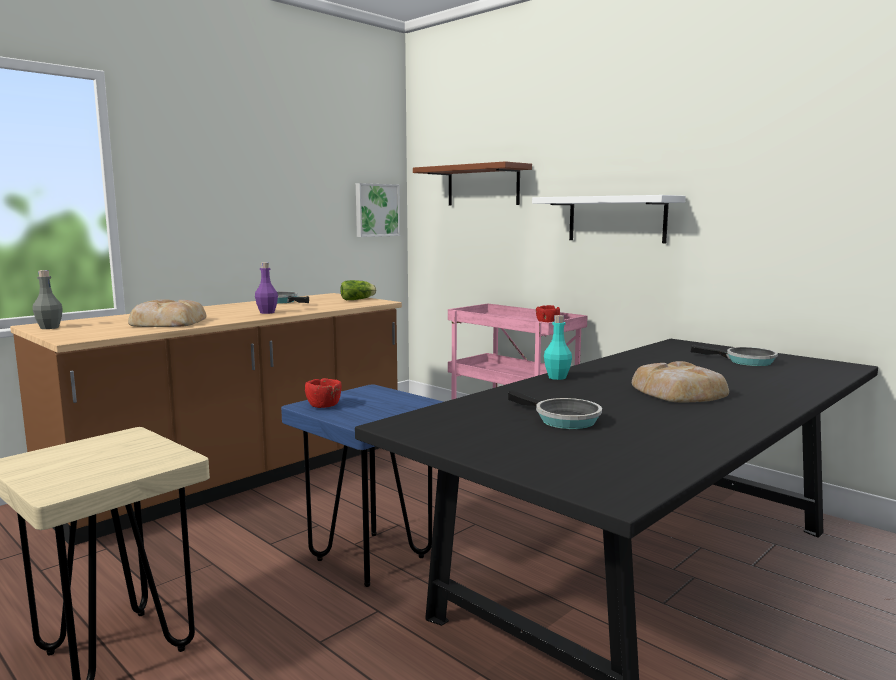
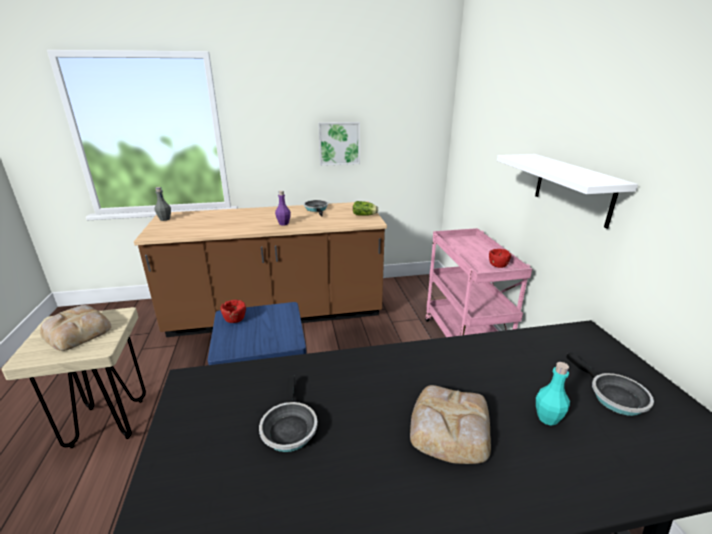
camera: 35 degrees right, 15 degrees up
bread [128,300,207,327] -> bread moved to [40,305,111,351]
picture [356,183,400,237] -> picture moved to [318,122,360,166]
brown shelf [413,161,532,206] -> none
turquoise bottle [544,315,572,380] -> turquoise bottle moved to [536,362,570,426]

